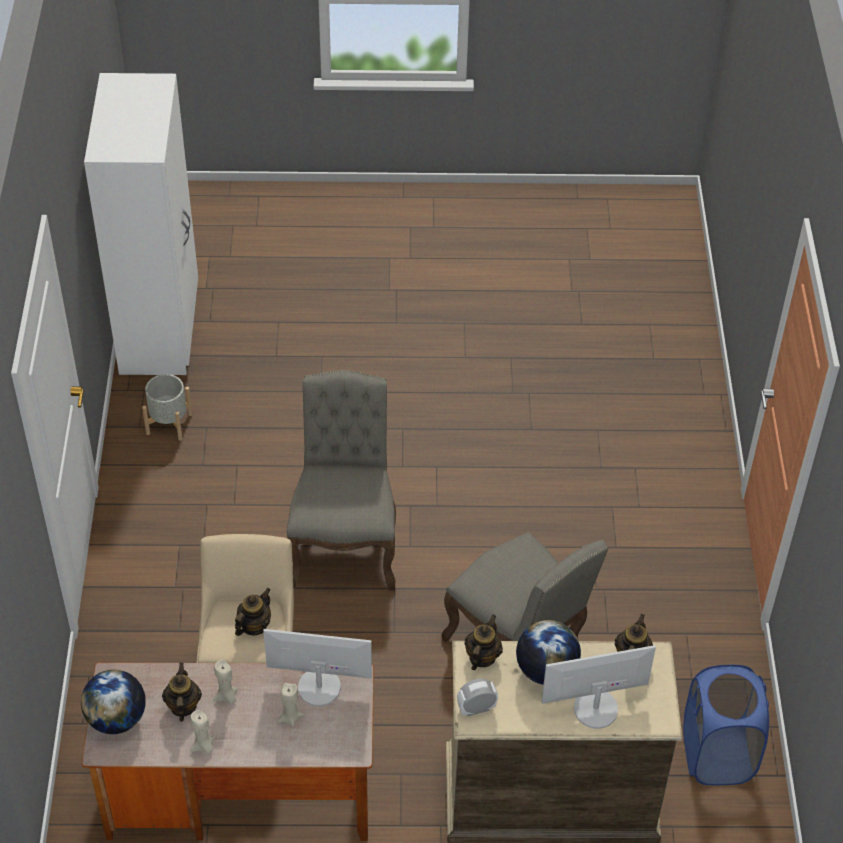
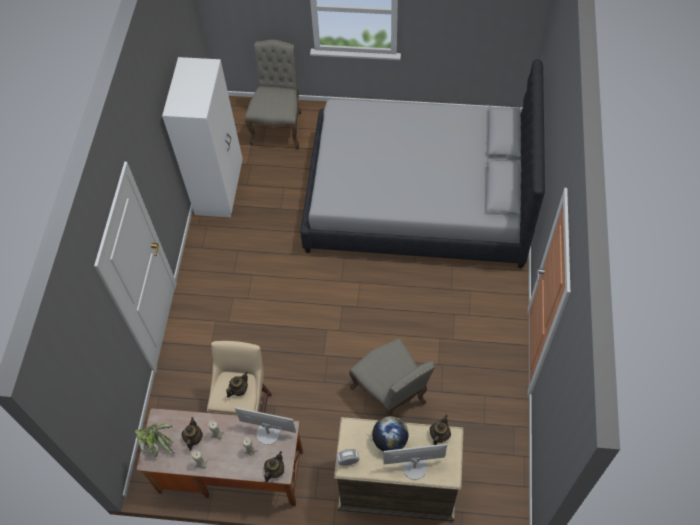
camera: 10 degrees right, 10 degrees up
globe [81,670,146,734] -> potted plant [135,423,174,457]
grey planter [142,374,192,441] -> none
grey chair [287,370,396,590] -> grey chair moved to [245,40,301,149]
teapot [464,614,503,670] -> teapot moved to [264,451,284,482]
blue laundry basket [683,665,769,785] -> none
none -> grey bed [300,59,545,268]

